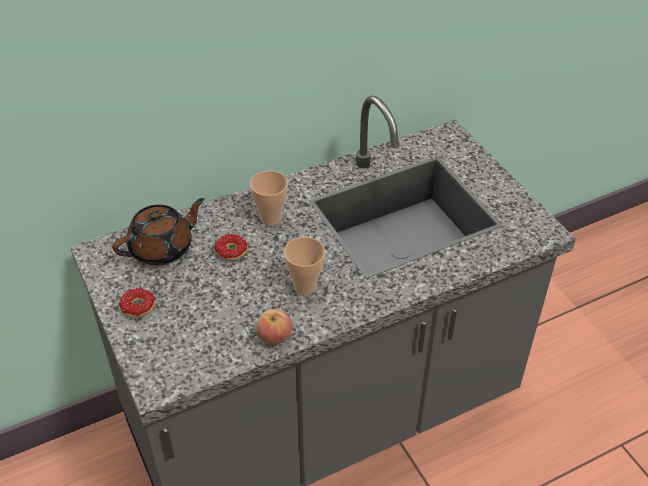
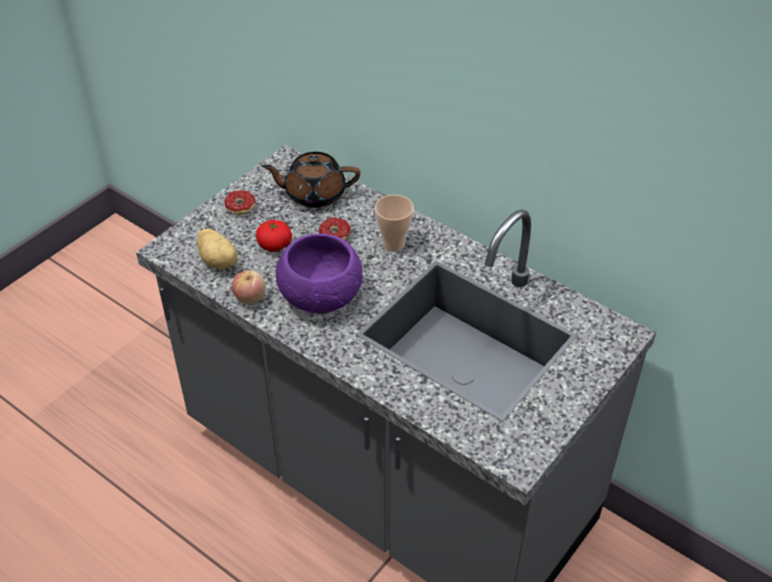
camera: 65 degrees right, 0 degrees up
brown teapot [112,198,204,265] -> brown teapot turned 150 degrees clockwise [262,152,360,208]
cup [284,237,325,295] -> purple bowl [276,234,362,313]
none -> potato [197,229,238,270]
none -> tomato [256,219,292,252]

